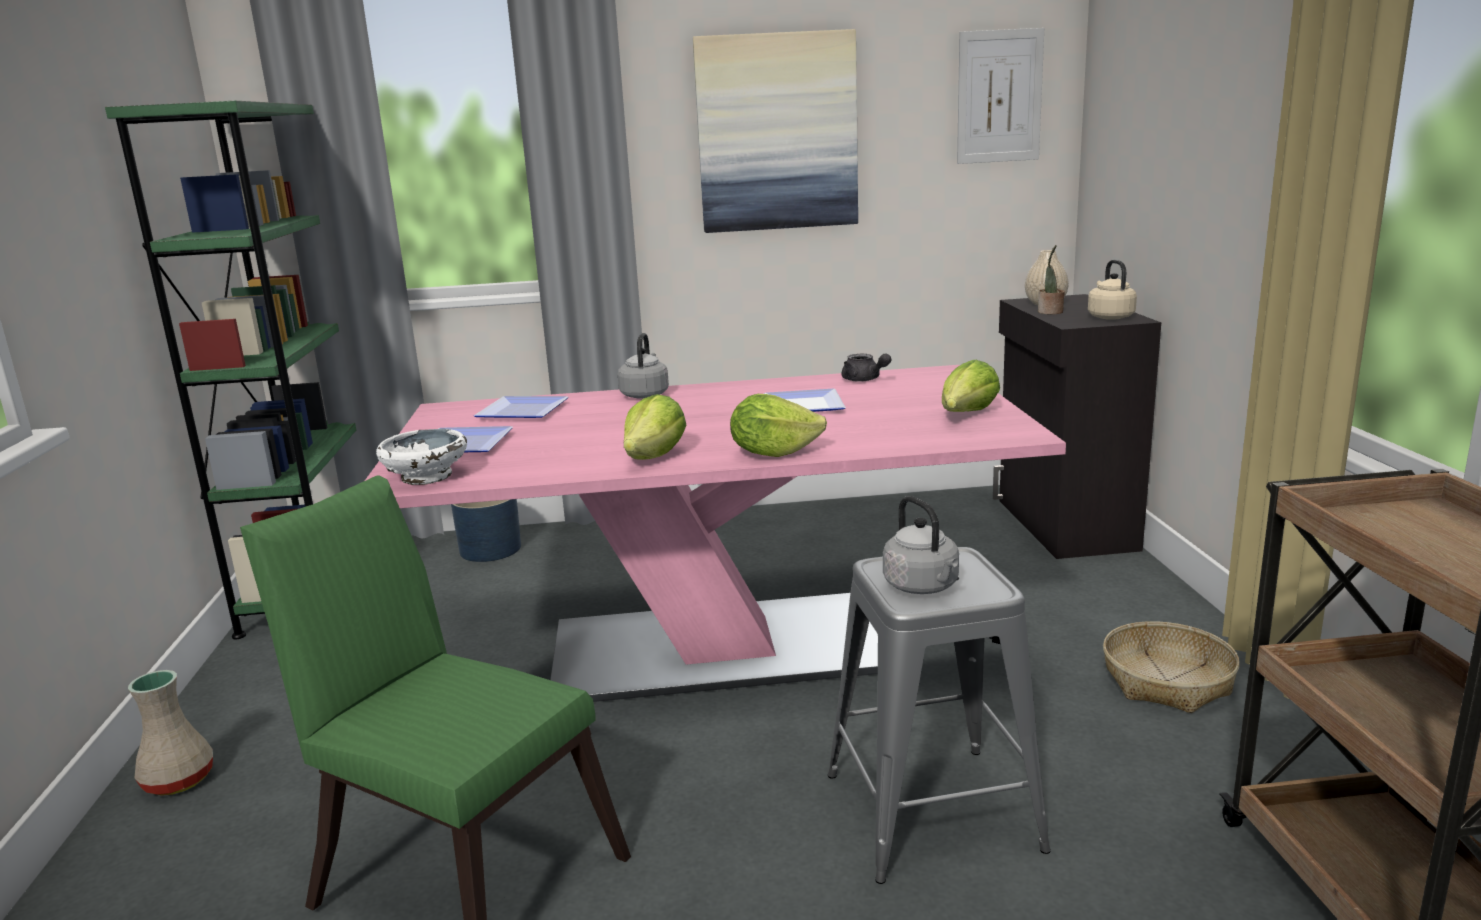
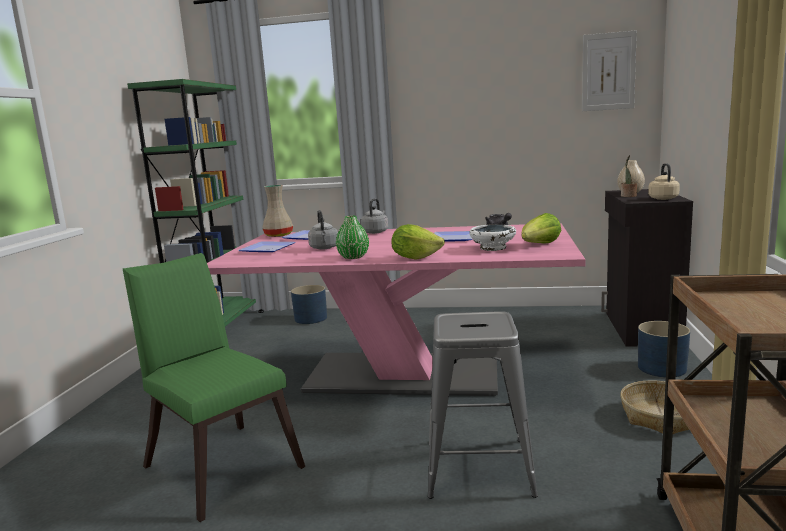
camera: 15 degrees right, 5 degrees down
beige vase [128,670,213,796] -> beige vase moved to [262,185,293,237]
white bowl [376,429,467,485] -> white bowl moved to [469,225,516,251]
lettuce [624,394,686,460] -> green vase [336,216,369,259]
picture [693,29,858,233] -> none
grey kettle [883,496,959,594] -> grey kettle moved to [308,210,338,250]
none -> blue planter [638,321,690,377]

